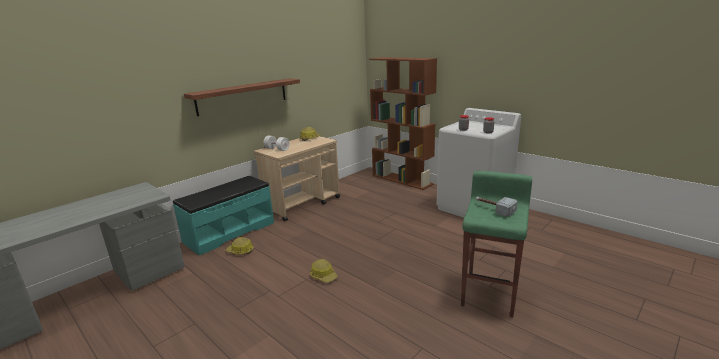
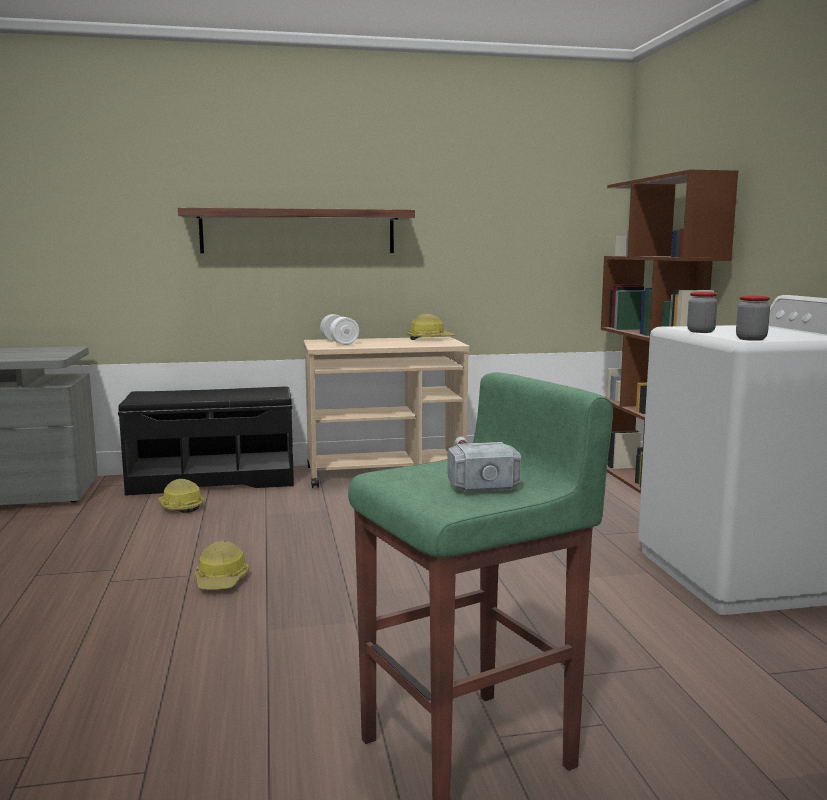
camera: 35 degrees right, 10 degrees down
turquoise bench [173,176,274,256] -> black bench [118,386,294,496]

